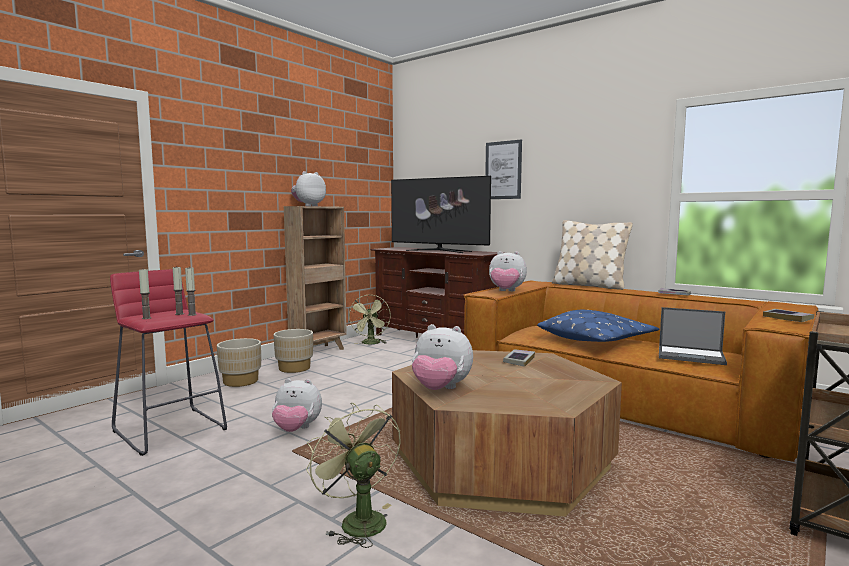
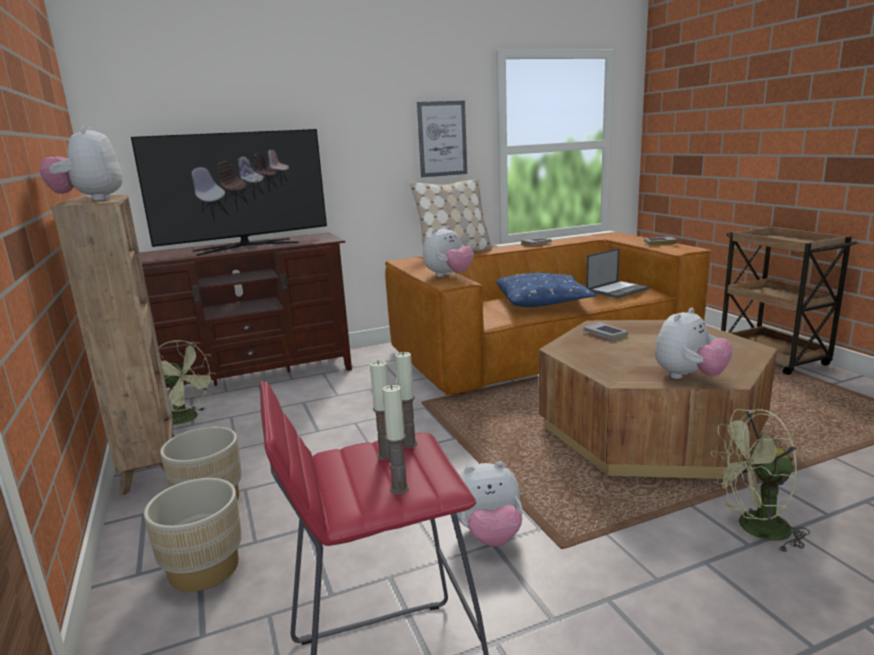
camera: 60 degrees left, 10 degrees up
plush toy [272,379,322,432] -> plush toy turned 45 degrees clockwise [456,461,522,546]
picture [485,139,522,199] -> picture moved to [417,101,467,177]

